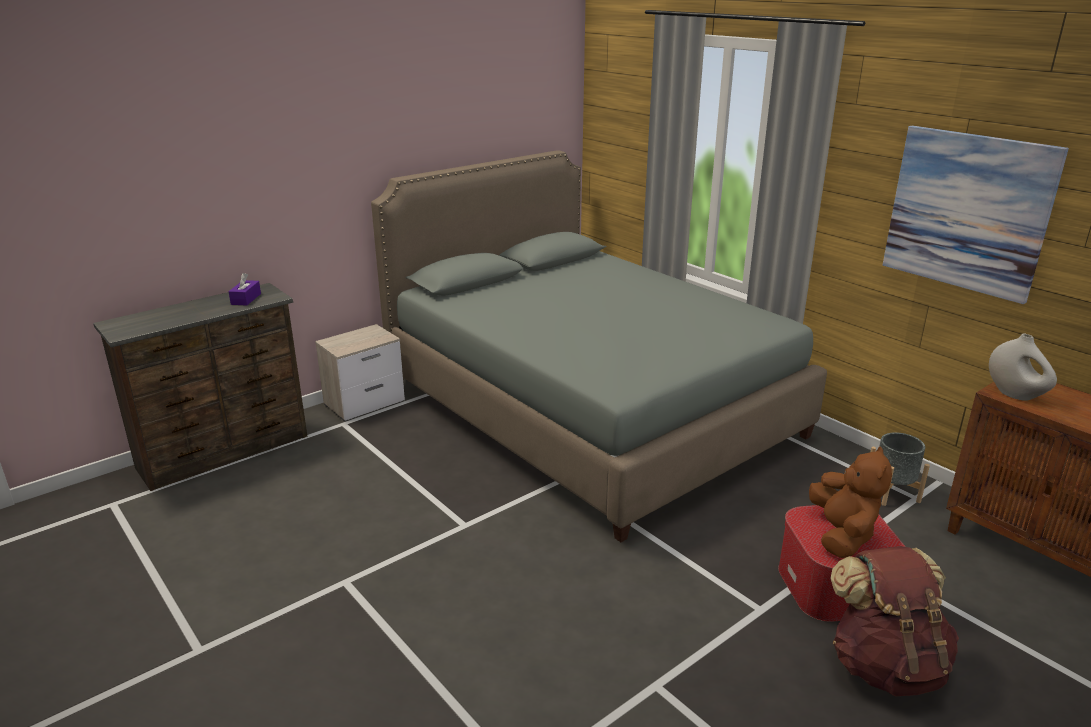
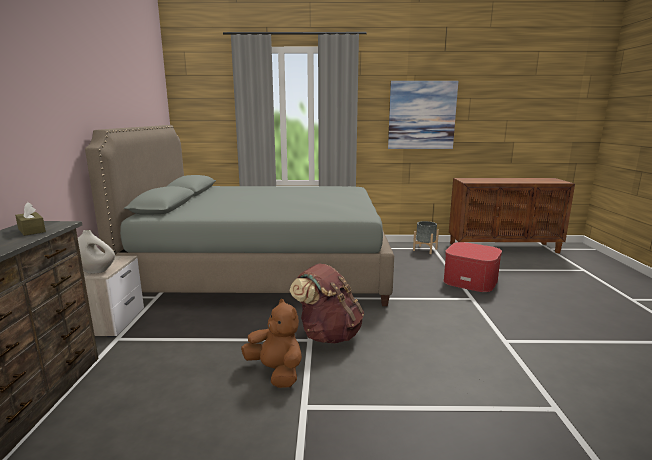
camera: 50 degrees left, 10 degrees down
purple tissue box [228,273,261,305] -> brown tissue box [15,202,46,236]
brown plush toy [809,446,892,558] -> brown plush toy moved to [241,299,302,388]
brown backpack [830,546,959,696] -> brown backpack moved to [290,264,364,344]
white vase [989,334,1057,401] -> white vase moved to [78,230,115,274]

